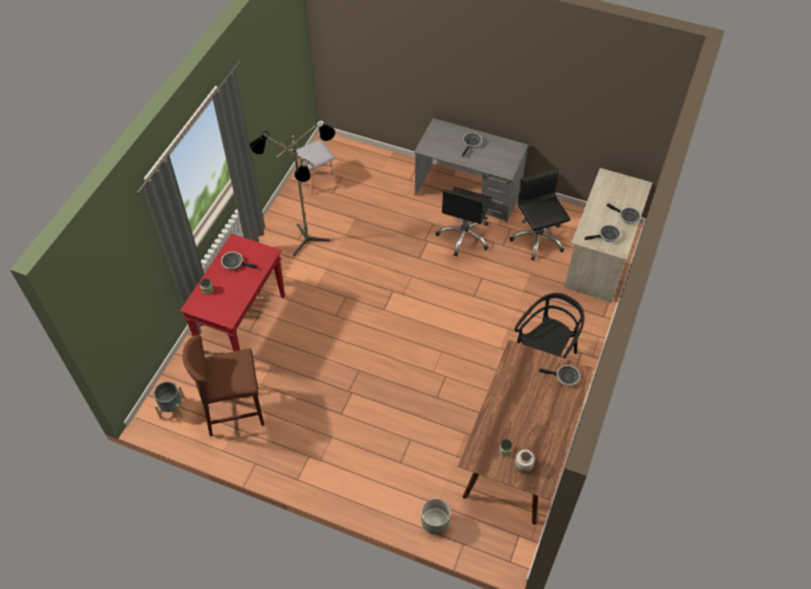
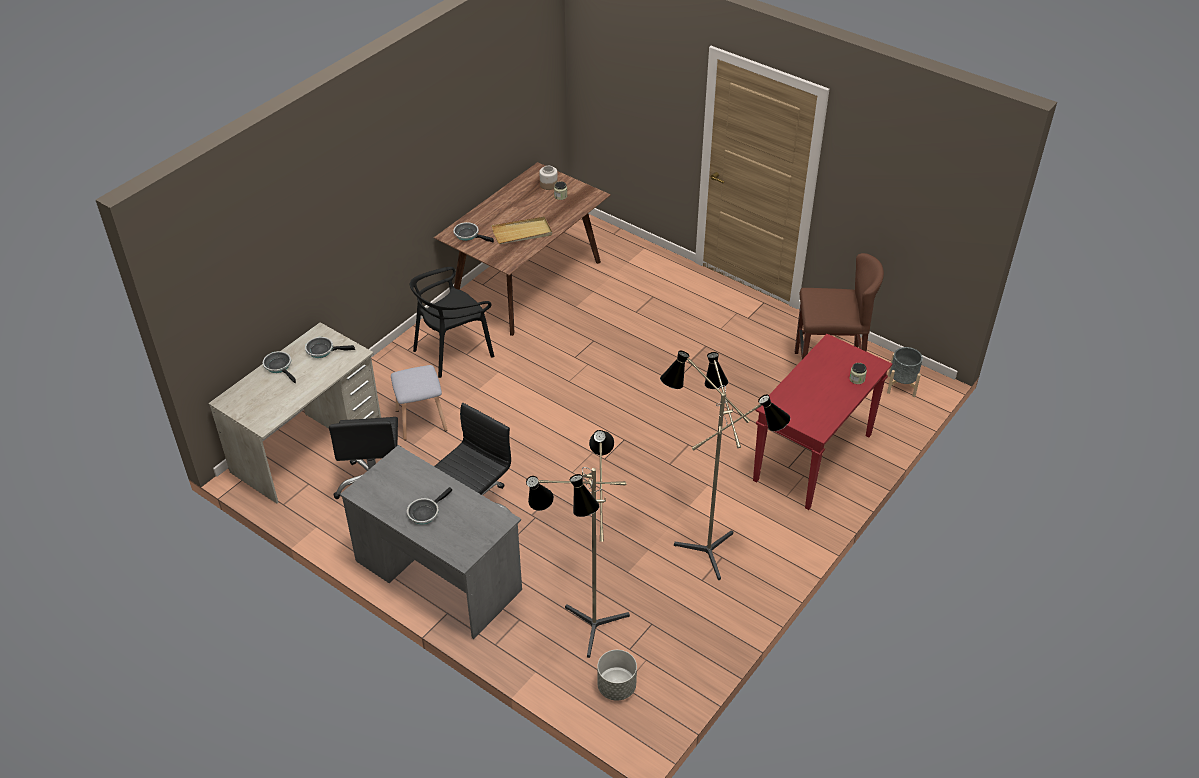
camera: 165 degrees left, 10 degrees down
frying pan [221,252,258,270] -> none
grey stool [296,140,338,194] -> grey stool moved to [391,365,447,440]
grey planter [421,499,451,535] -> grey planter moved to [597,650,637,701]
none -> beige tray [491,217,552,244]
none -> floor lamp [526,430,630,658]

